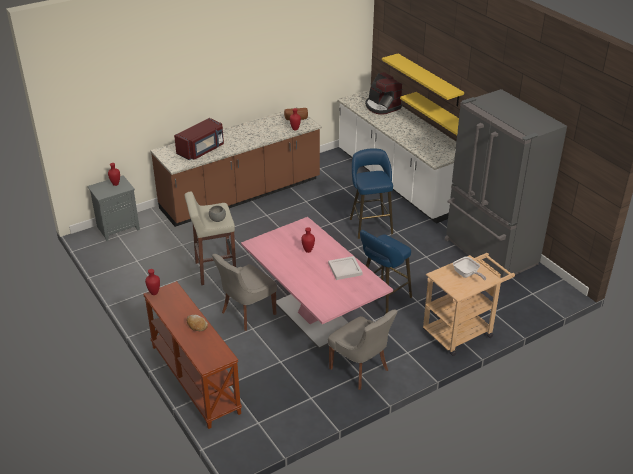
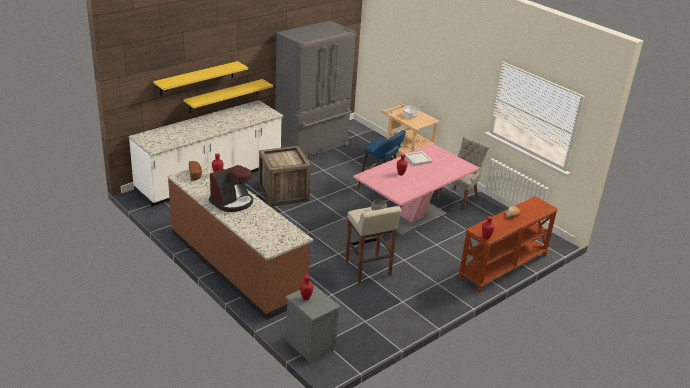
camera: 100 degrees left, 5 degrees down
red microwave [174,118,224,160] -> none
grey chair [212,254,277,331] -> none
blue stool [350,148,393,239] -> crate [259,146,311,207]
coffee machine [365,72,402,115] -> coffee machine moved to [209,165,253,212]

